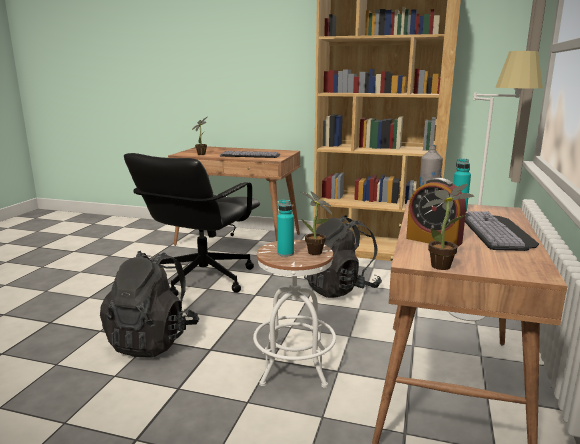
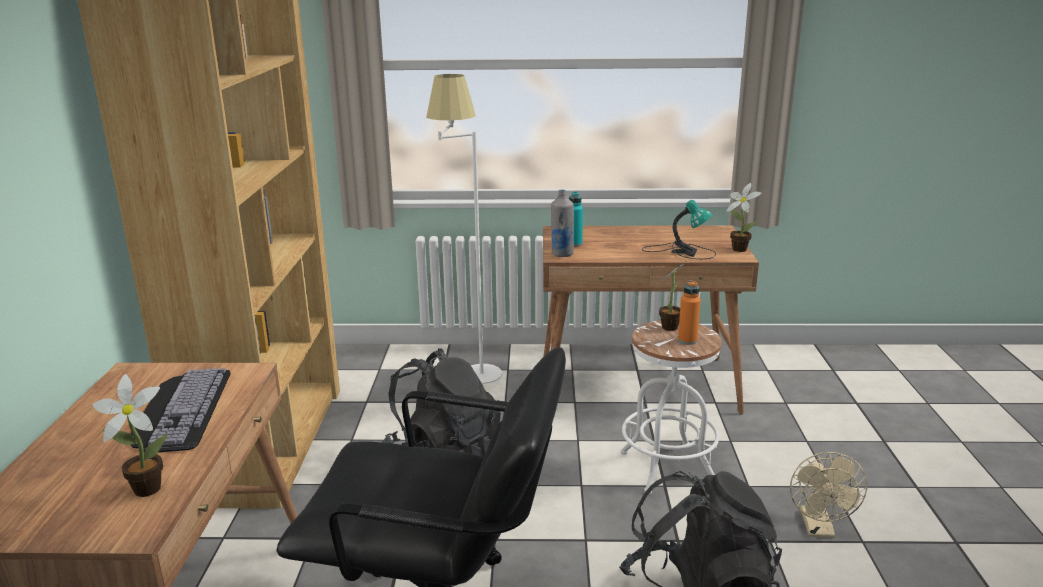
camera: 105 degrees left, 5 degrees up
turquoise bottle [277,200,294,257] -> orange bottle [678,280,701,345]
alarm clock [406,178,466,248] -> table lamp [642,200,716,259]
keyboard [465,211,539,251] -> none
none -> beige fan [790,452,867,538]

